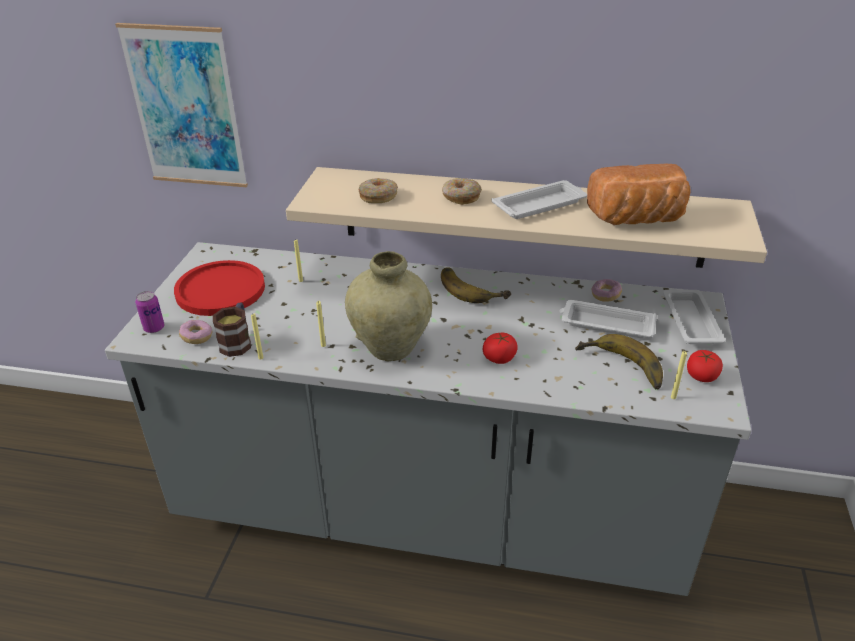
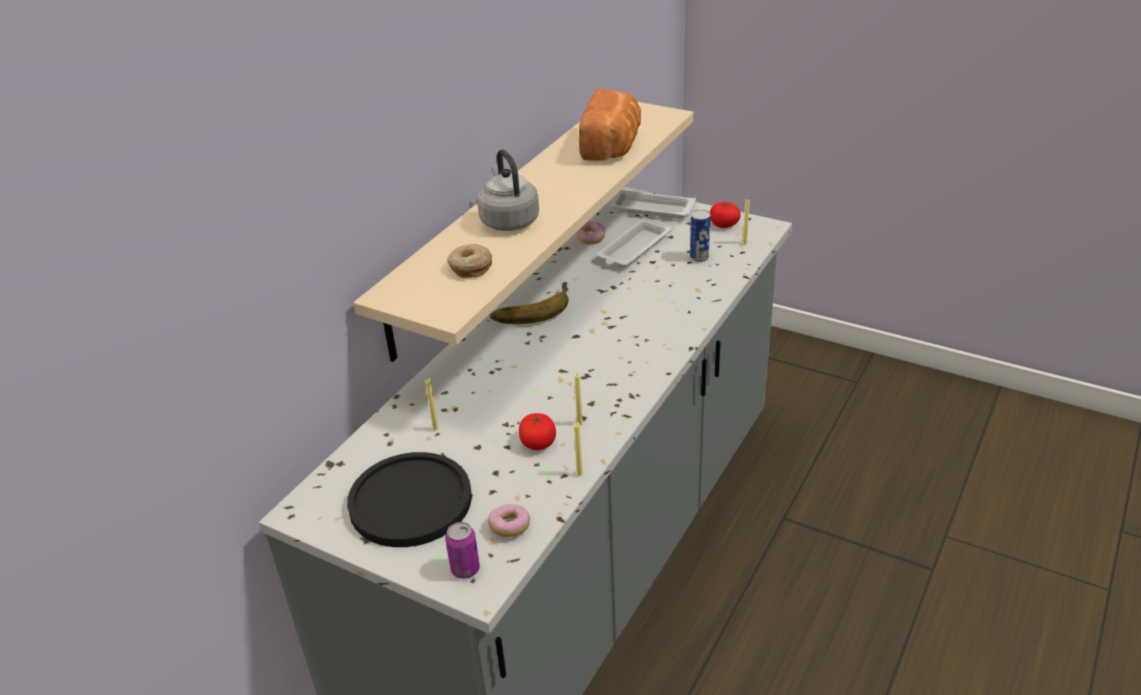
camera: 70 degrees left, 0 degrees up
picture [115,23,248,187] -> none
red plate [174,260,265,316] -> black plate [347,452,472,547]
mug [213,303,251,357] -> none
beige vase [345,251,432,361] -> none
donut [442,178,482,205] -> grey kettle [477,149,539,231]
tomato [483,333,518,364] -> tomato moved to [519,413,556,450]
white tray [492,180,587,219] -> none
banana [575,334,663,390] -> can [690,210,710,262]

